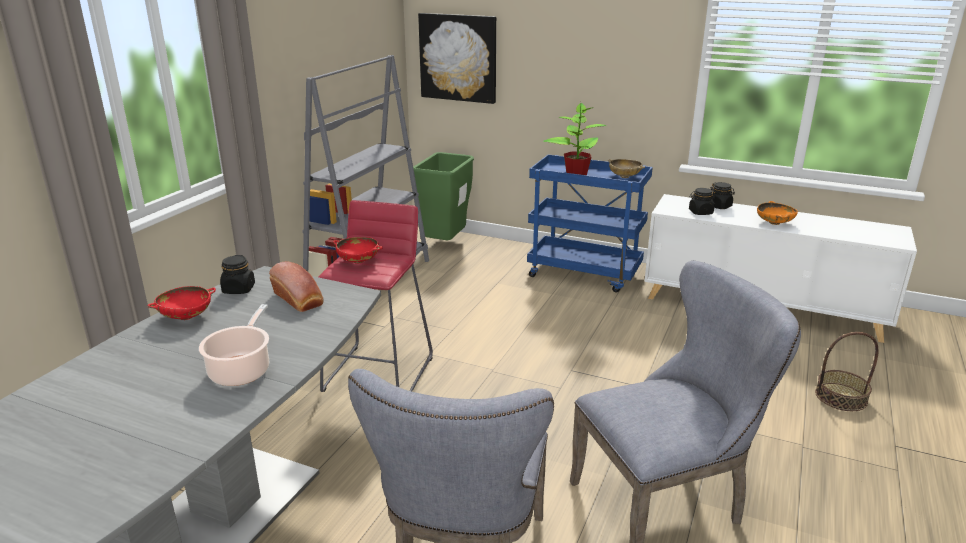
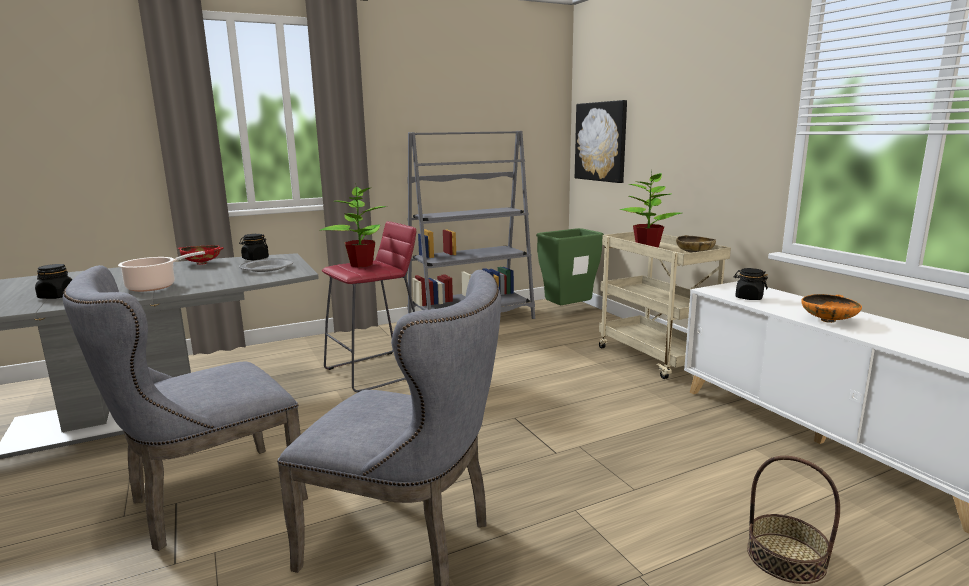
camera: 40 degrees right, 10 degrees down
bread [269,261,324,312] -> grey plate [239,258,293,272]
red bowl [333,237,383,264] -> potted plant [319,183,387,267]
blue cart [527,154,653,292] -> beige cart [599,232,731,379]
black jar [710,182,735,209] -> black jar moved to [35,264,73,299]

